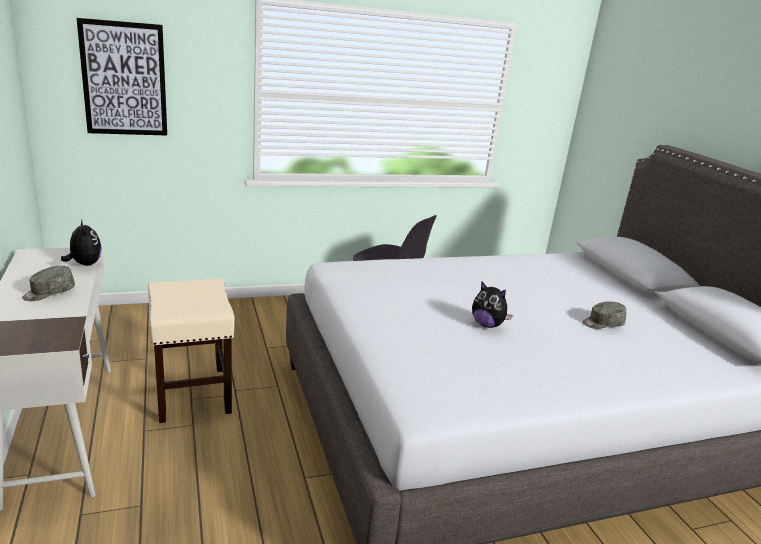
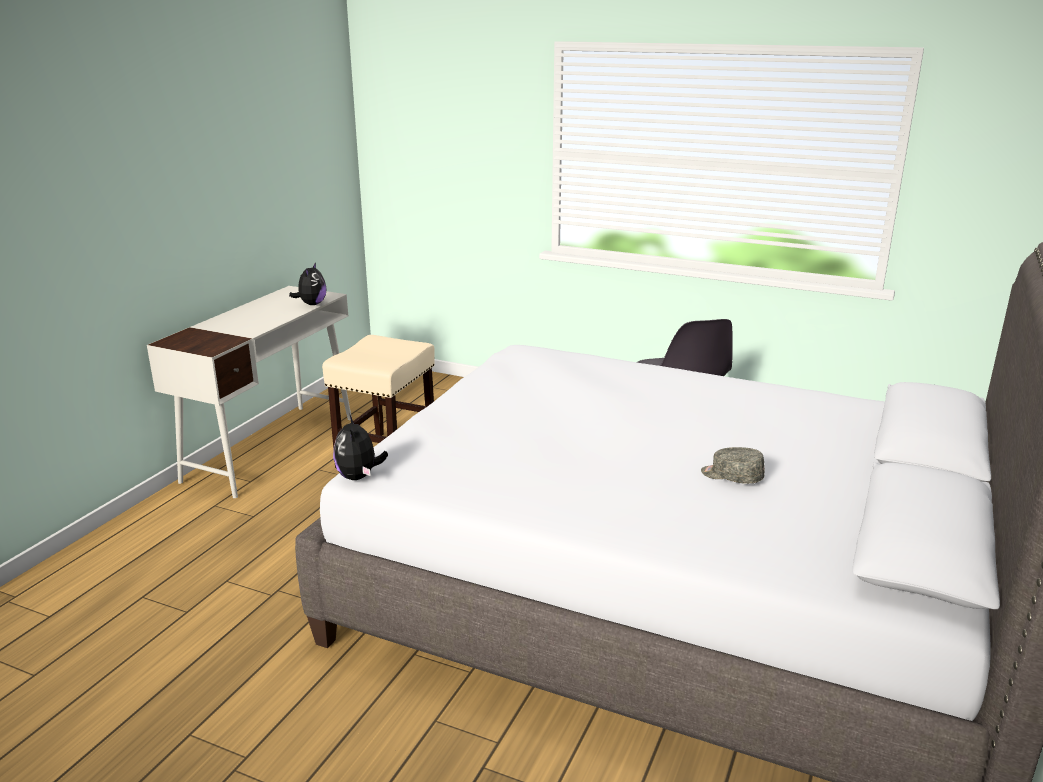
camera: 45 degrees right, 0 degrees up
grey cap [22,266,75,301] -> none
picture [77,18,167,136] -> none
plush toy [472,282,513,328] -> plush toy moved to [333,415,388,480]

